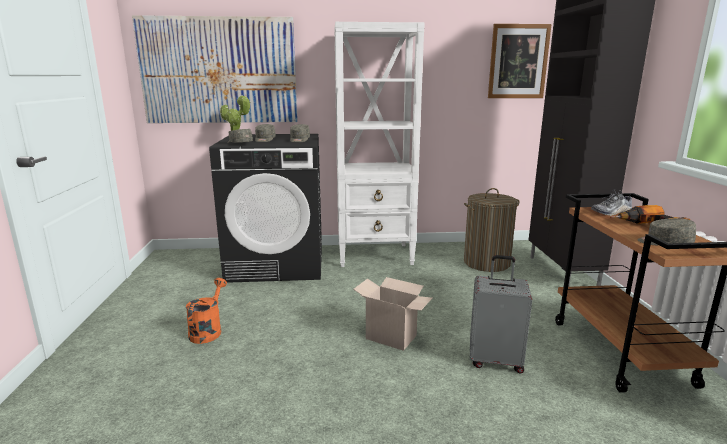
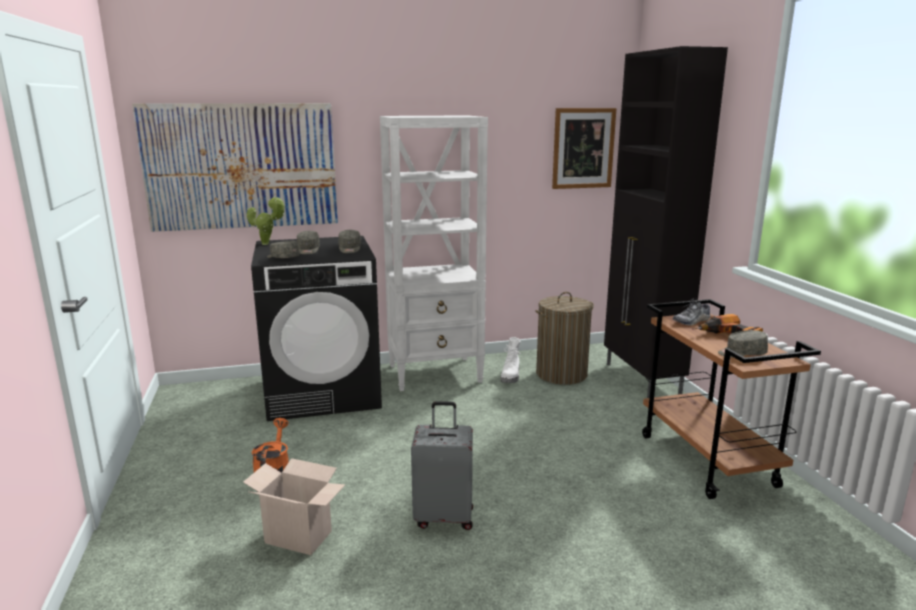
camera: 10 degrees left, 0 degrees up
cardboard box [353,277,432,351] -> cardboard box moved to [243,458,345,555]
grey suitcase [470,255,532,374] -> grey suitcase moved to [411,401,473,530]
none -> white boot [500,337,521,383]

